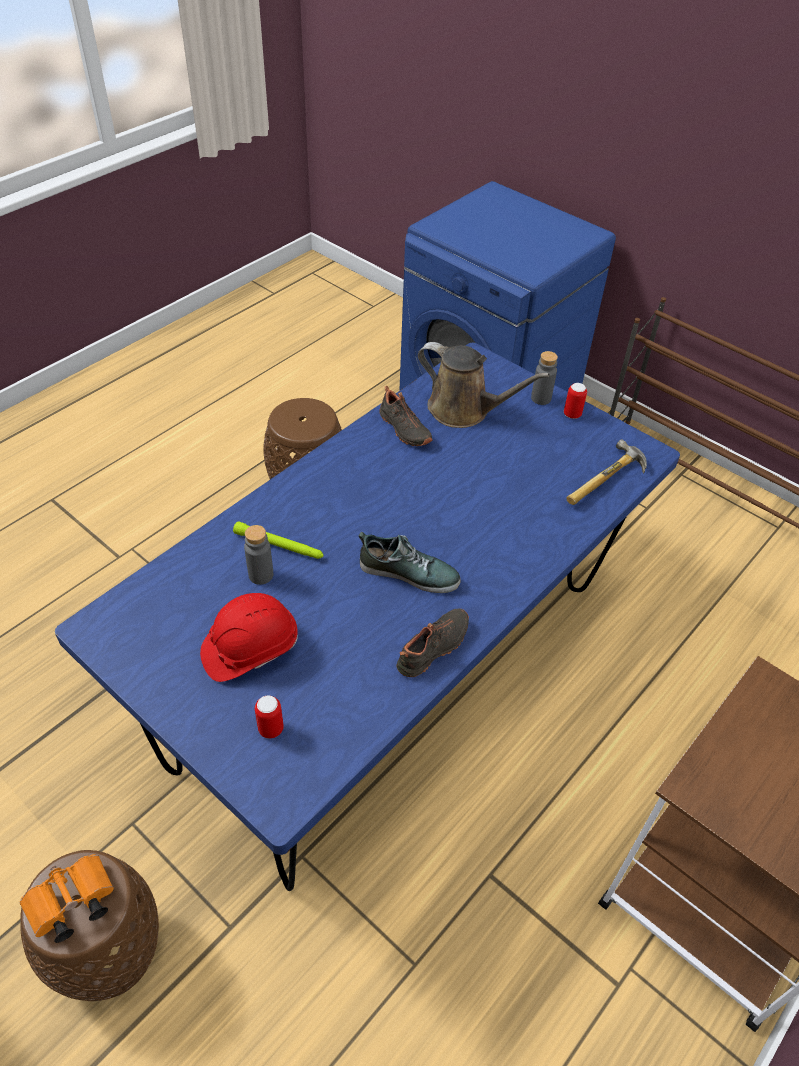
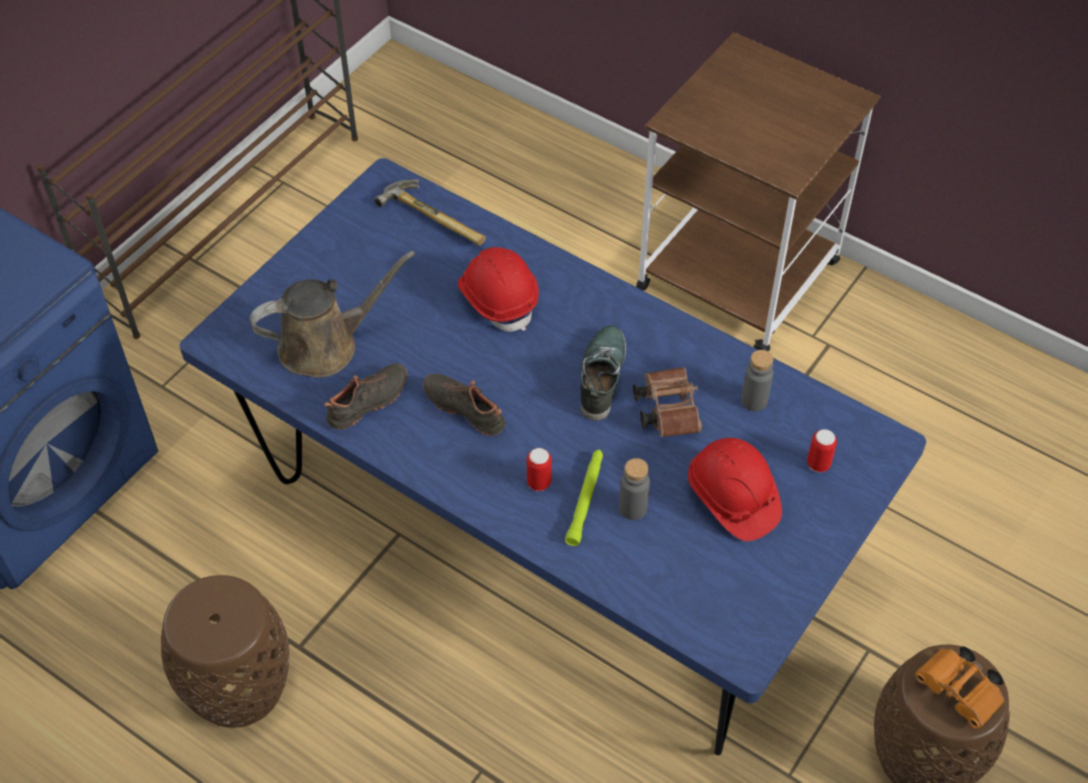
camera: 95 degrees left, 5 degrees up
black shoe [396,609,469,677] -> black shoe moved to [423,374,506,436]
brown watering can [418,342,550,428] -> brown watering can turned 45 degrees clockwise [250,251,415,378]
grey bottle [531,351,558,405] -> grey bottle moved to [741,350,773,411]
can [564,383,587,419] -> can moved to [527,448,552,491]
none -> red hard hat [458,247,539,332]
none -> brown binoculars [633,367,702,437]

